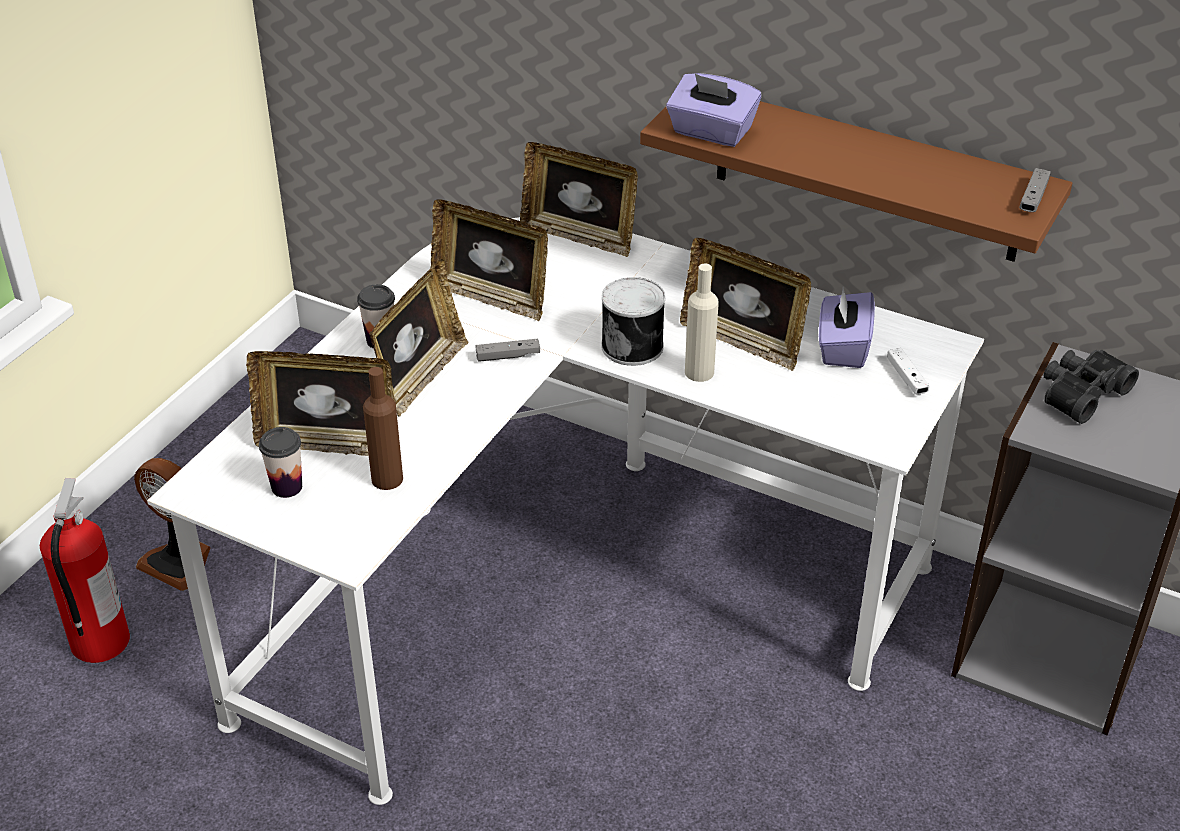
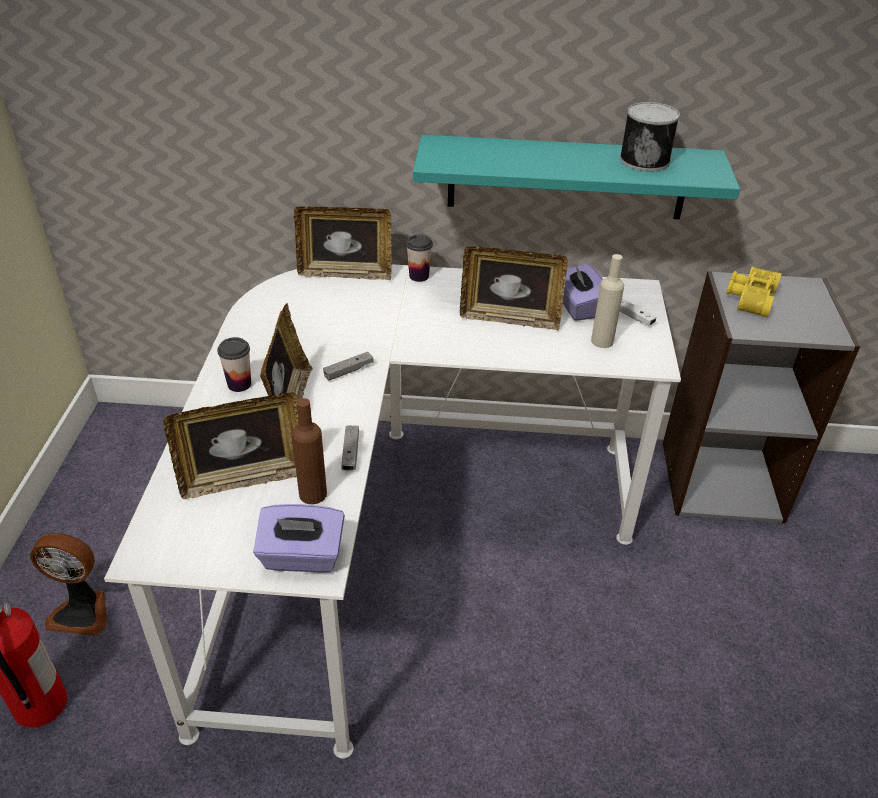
camera: 25 degrees left, 0 degrees up
cup [259,427,302,498] -> cup moved to [406,234,433,282]
picture frame [430,199,548,321] -> none
can [601,277,665,366] -> can moved to [620,102,680,172]
brown shelf [640,101,1072,262] -> turquoise shelf [413,135,740,219]
purple tissue box [666,73,762,147] -> purple tissue box moved to [253,504,345,573]
beige bottle [685,263,719,382] -> beige bottle moved to [591,254,624,348]
grey game controller [1019,168,1051,212] -> grey game controller moved to [341,426,359,471]
black binoculars [1043,350,1139,424] -> yellow binoculars [726,267,782,318]

